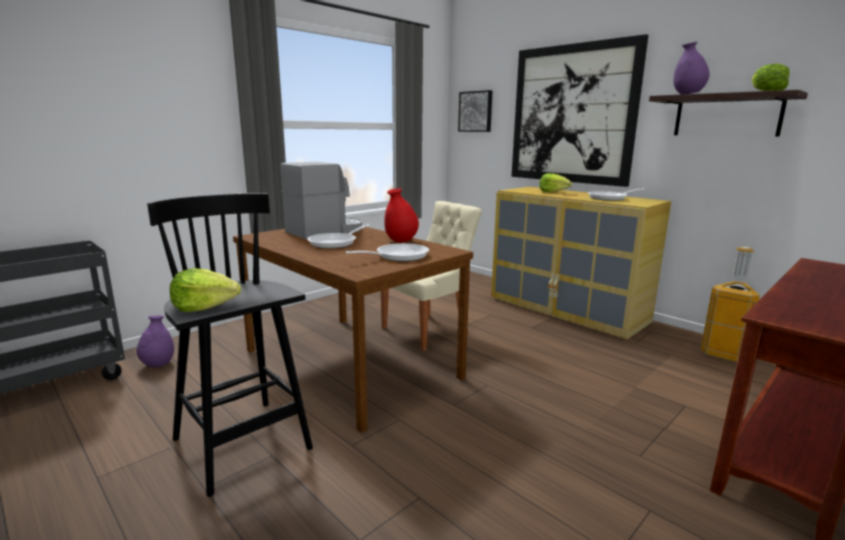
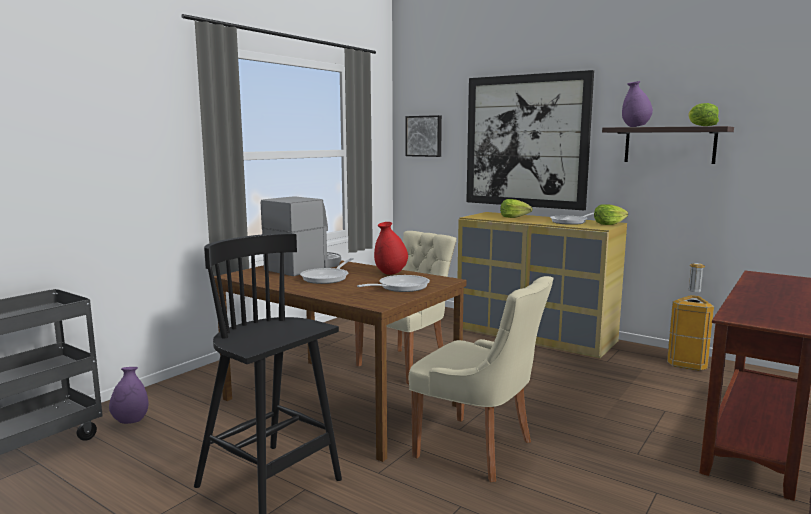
camera: 10 degrees left, 5 degrees down
lettuce [170,268,241,312] -> lettuce moved to [594,204,628,225]
none -> beige chair [409,276,554,482]

